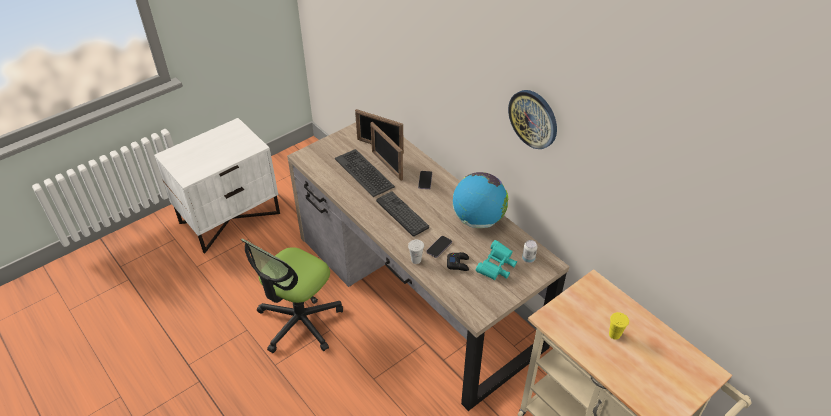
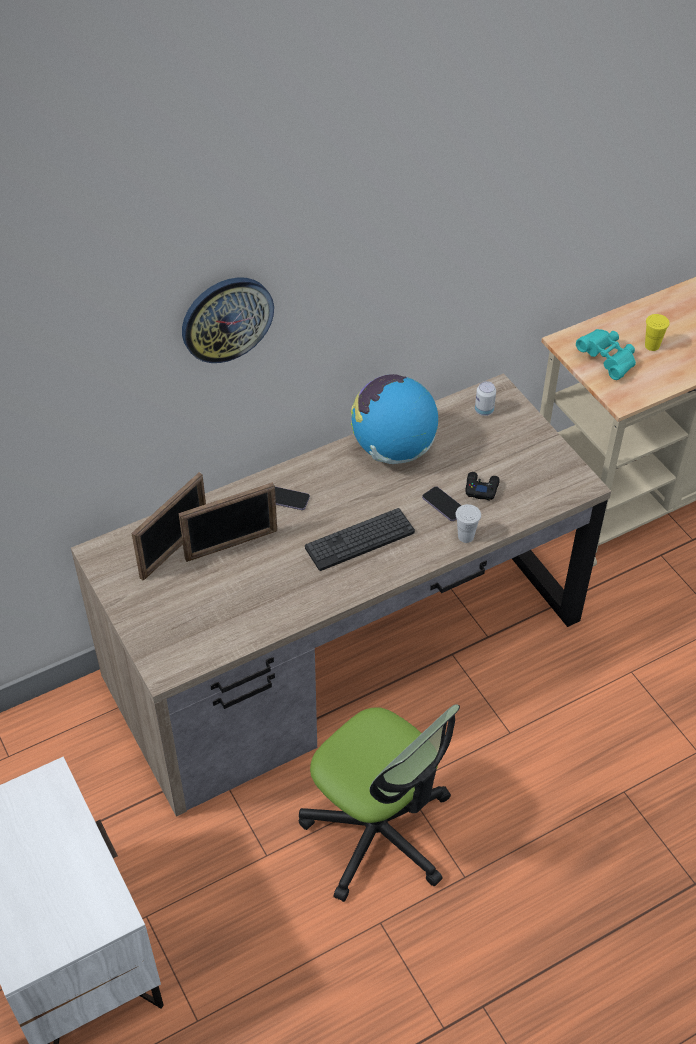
camera: 80 degrees left, 5 degrees up
keyboard [335,149,395,197] -> none
turquoise binoculars [475,240,517,280] -> turquoise binoculars moved to [576,329,636,380]
wall clock [508,90,557,149] -> wall clock moved to [182,277,274,363]

